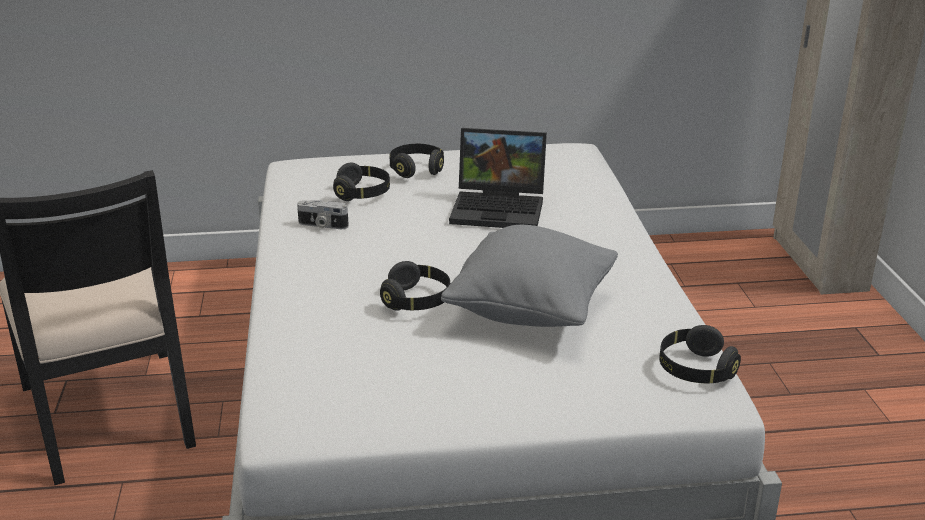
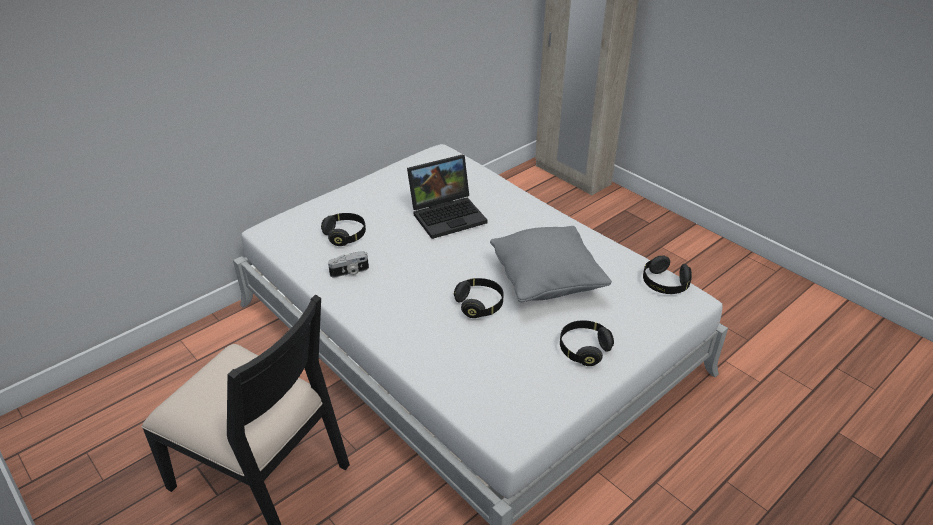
camera: 35 degrees left, 10 degrees up
black headphones [389,144,444,178] -> black headphones moved to [560,320,614,366]

